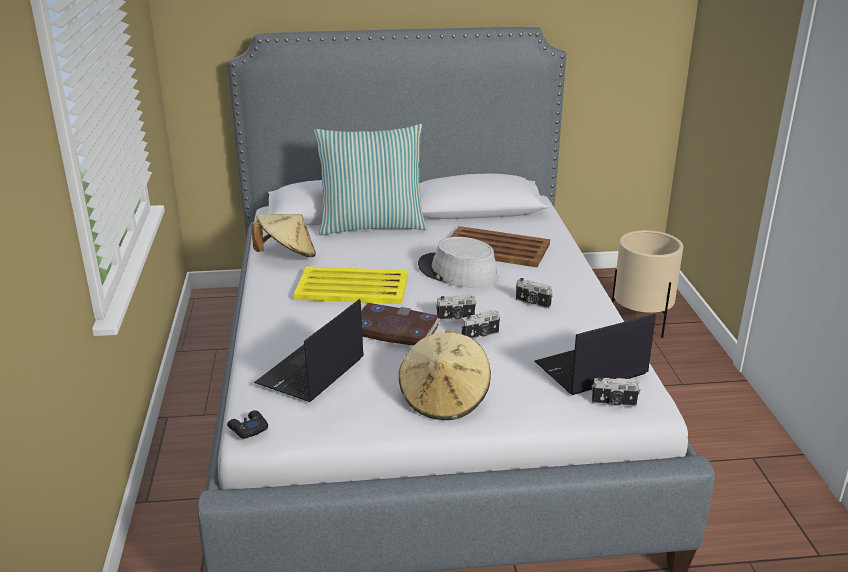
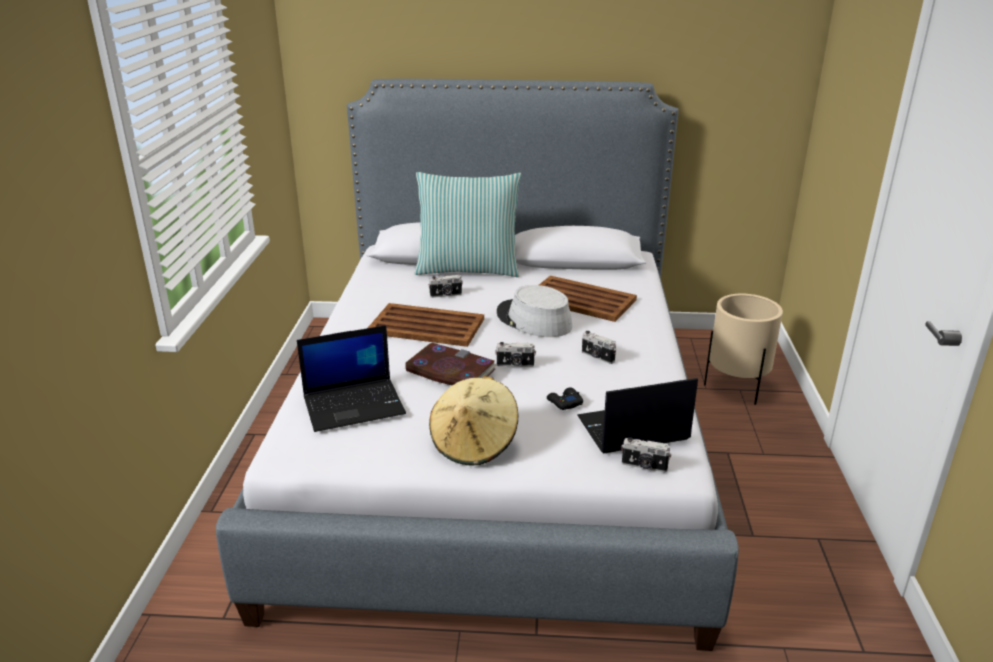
camera: 10 degrees right, 0 degrees up
black game controller [227,410,268,439] -> black game controller moved to [547,388,583,410]
beige hat [251,214,316,257] -> none
laptop [254,299,364,402] -> laptop turned 150 degrees counterclockwise [297,325,406,432]
yellow tray [293,266,408,304] -> brown tray [368,303,484,347]
camera [461,310,500,339] -> camera moved to [428,275,463,298]

